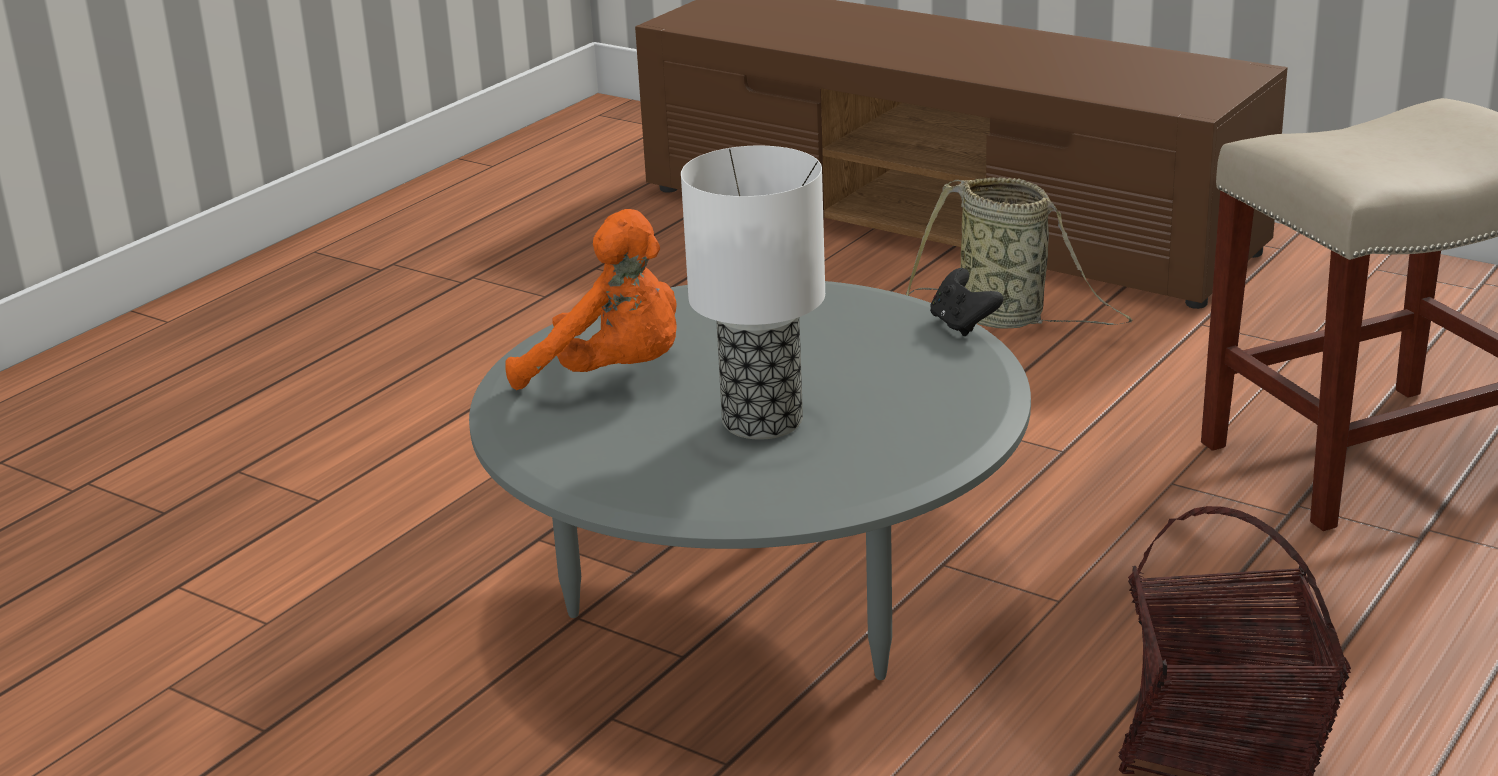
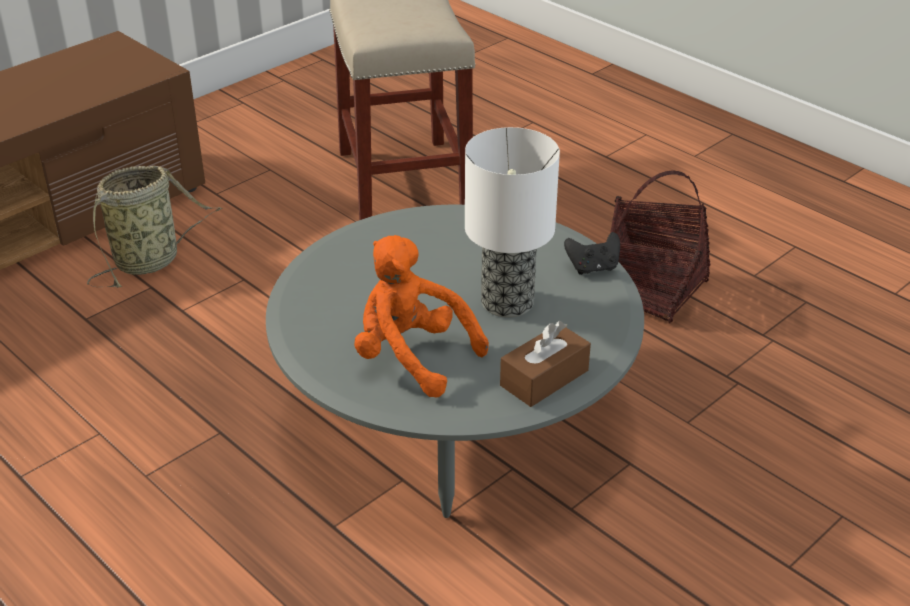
camera: 80 degrees left, 10 degrees up
orange plush toy [505,209,677,390] -> orange plush toy turned 90 degrees counterclockwise [354,235,489,398]
black game controller [930,268,1003,336] -> black game controller moved to [564,232,620,275]
none -> brown tissue box [500,321,591,407]

